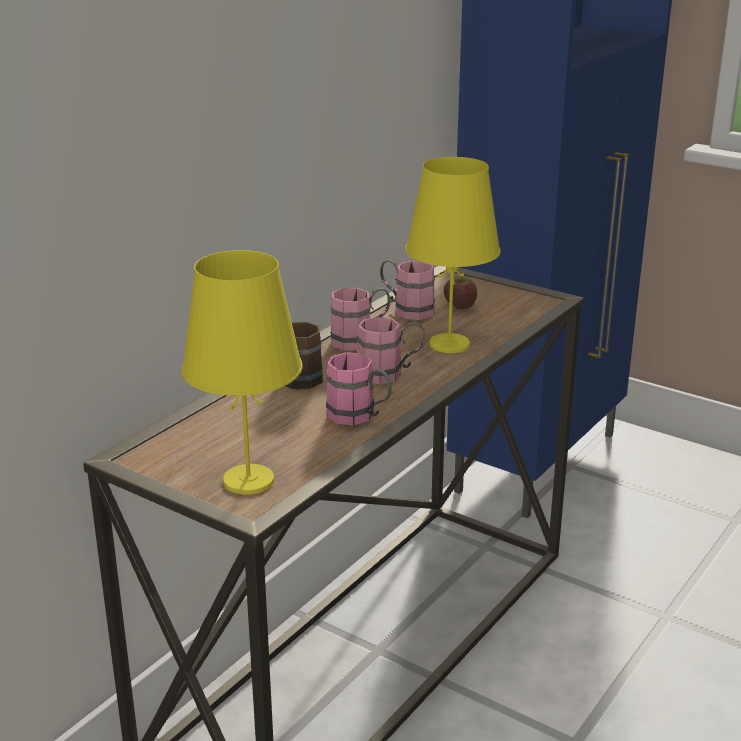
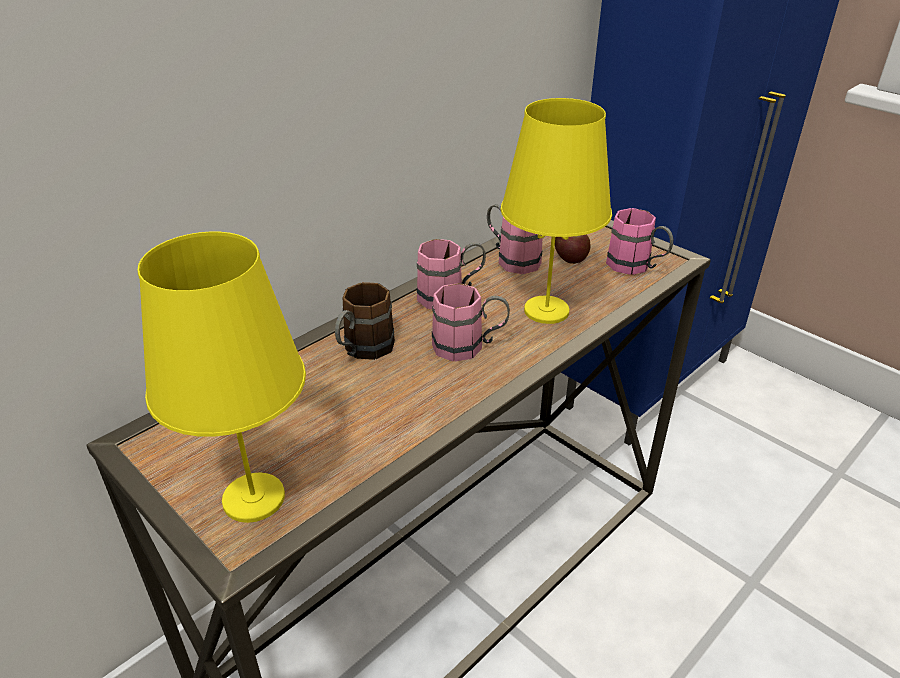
camera: 10 degrees right, 10 degrees up
pink mug [326,352,392,425] -> pink mug moved to [606,208,673,275]

